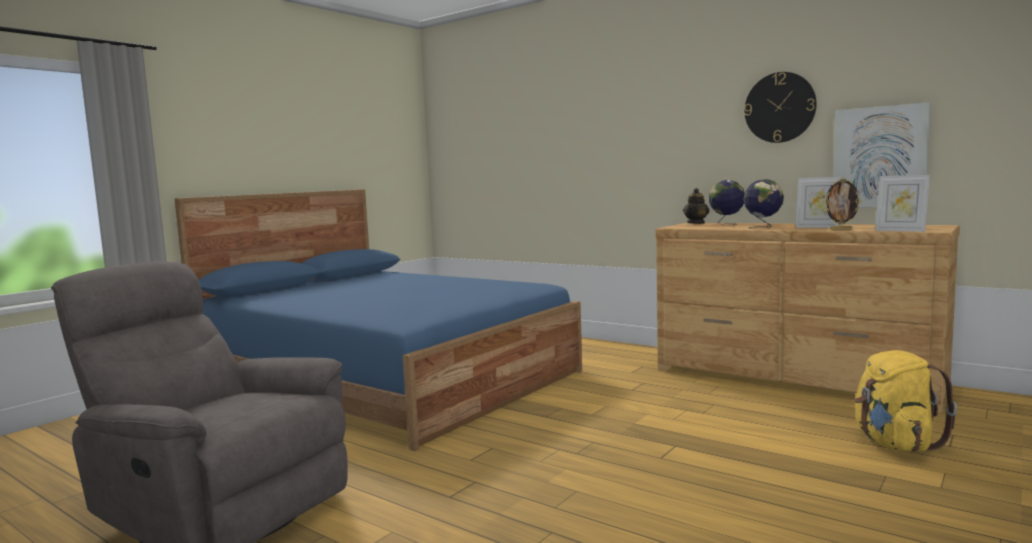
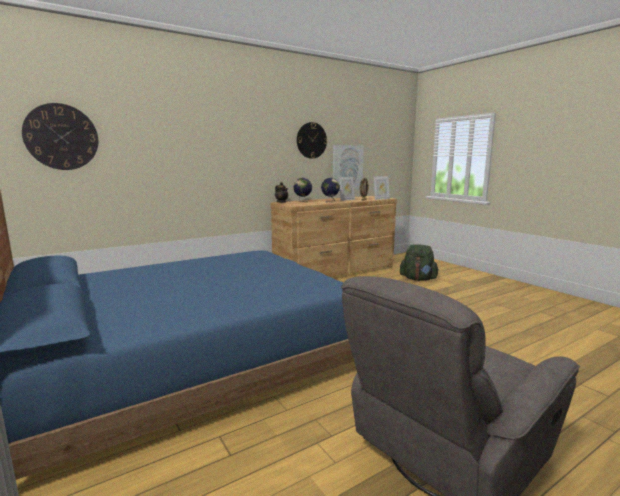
camera: 70 degrees left, 5 degrees up
yellow backpack [855,350,957,451] -> green backpack [400,244,439,281]
none -> wall clock [22,103,98,170]

